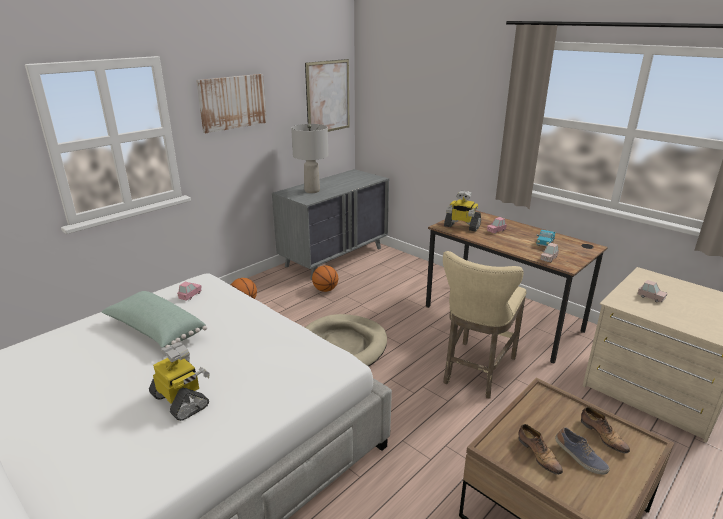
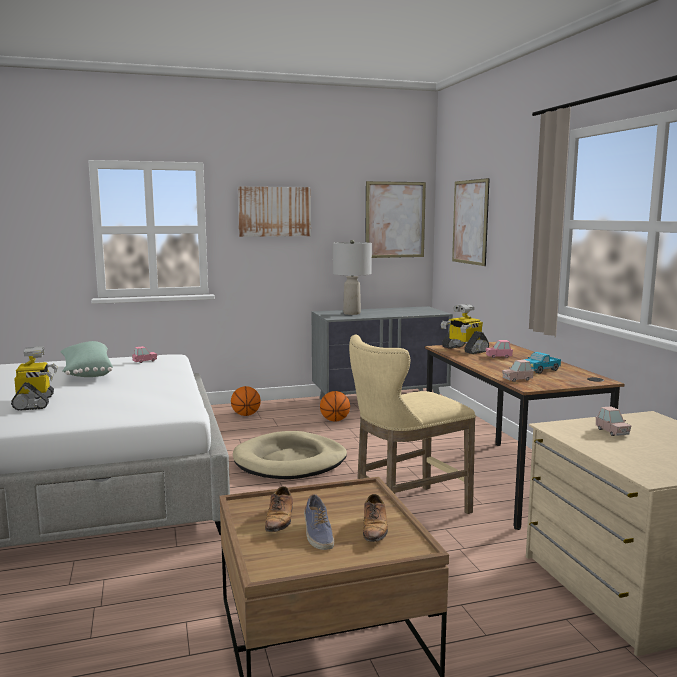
camera: 30 degrees right, 15 degrees down
none -> picture [452,178,490,266]

